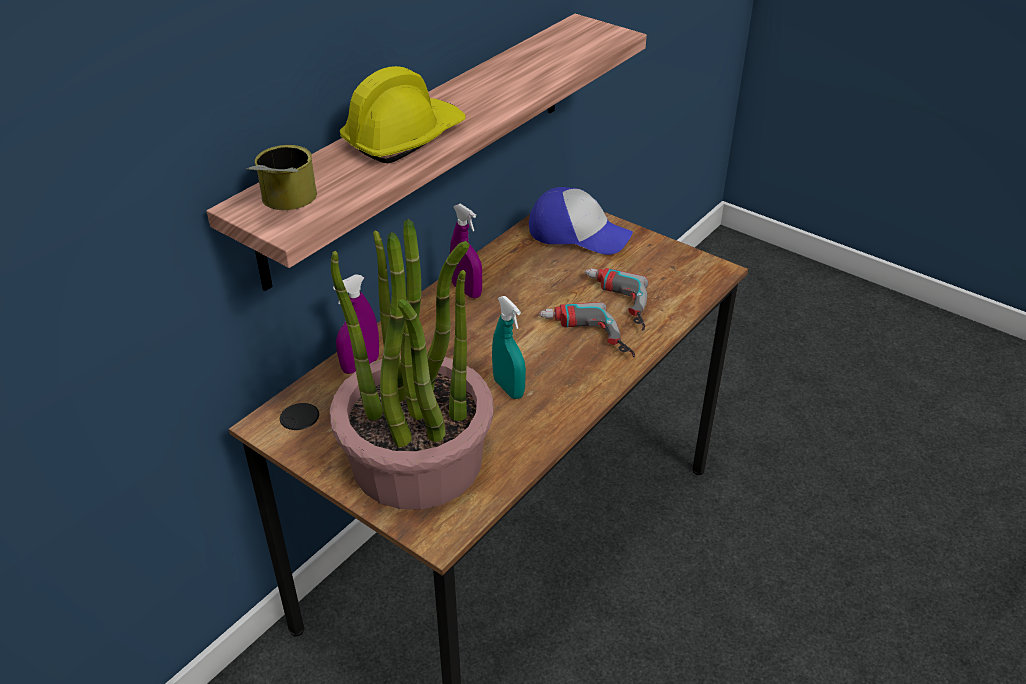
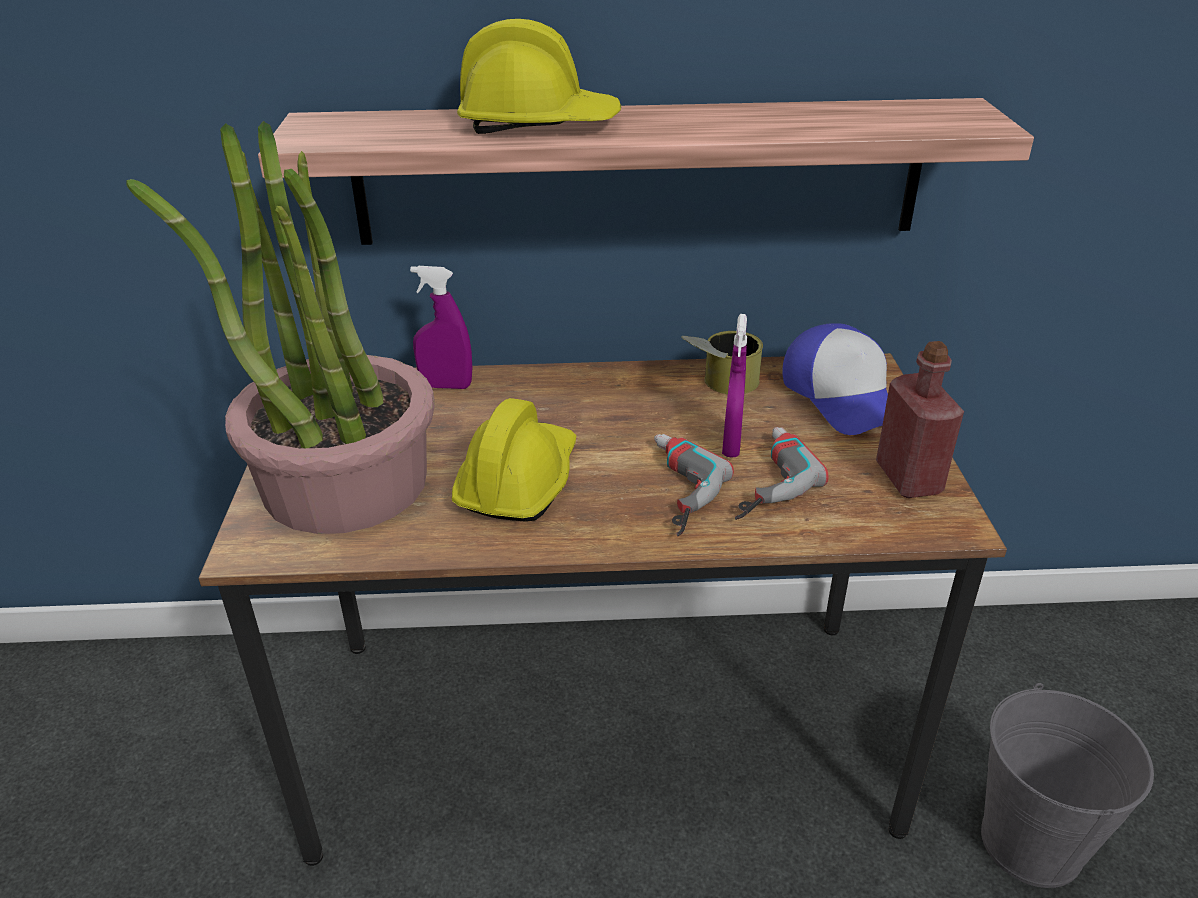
camera: 50 degrees right, 5 degrees down
can [246,145,317,210] -> can moved to [682,331,763,394]
purple spray bottle [450,204,482,298] -> purple spray bottle moved to [722,314,747,457]
turquoise spray bottle [492,296,526,399] -> yellow hard hat [452,398,576,522]
none -> red bottle [876,341,964,498]
none -> grey bucket [981,683,1154,888]

